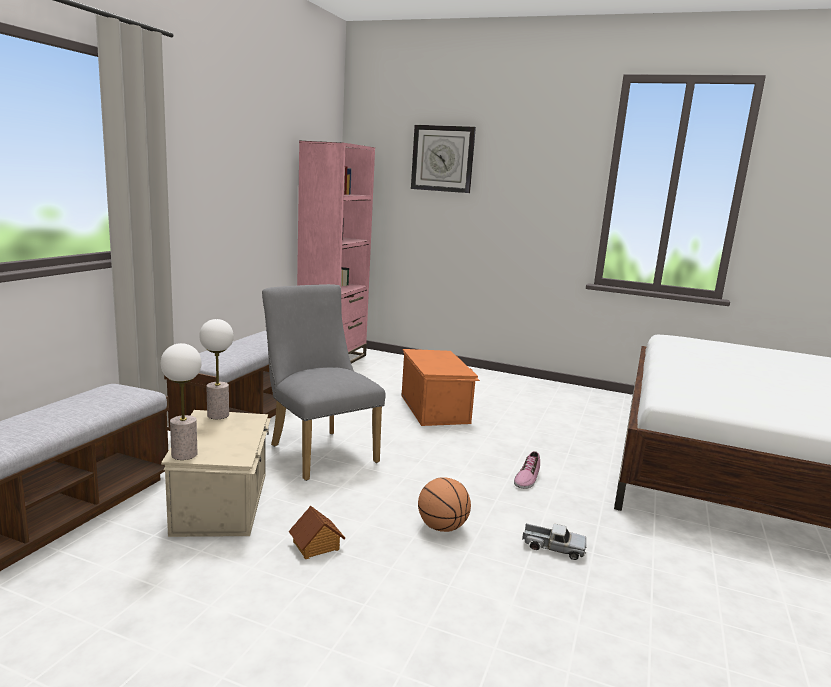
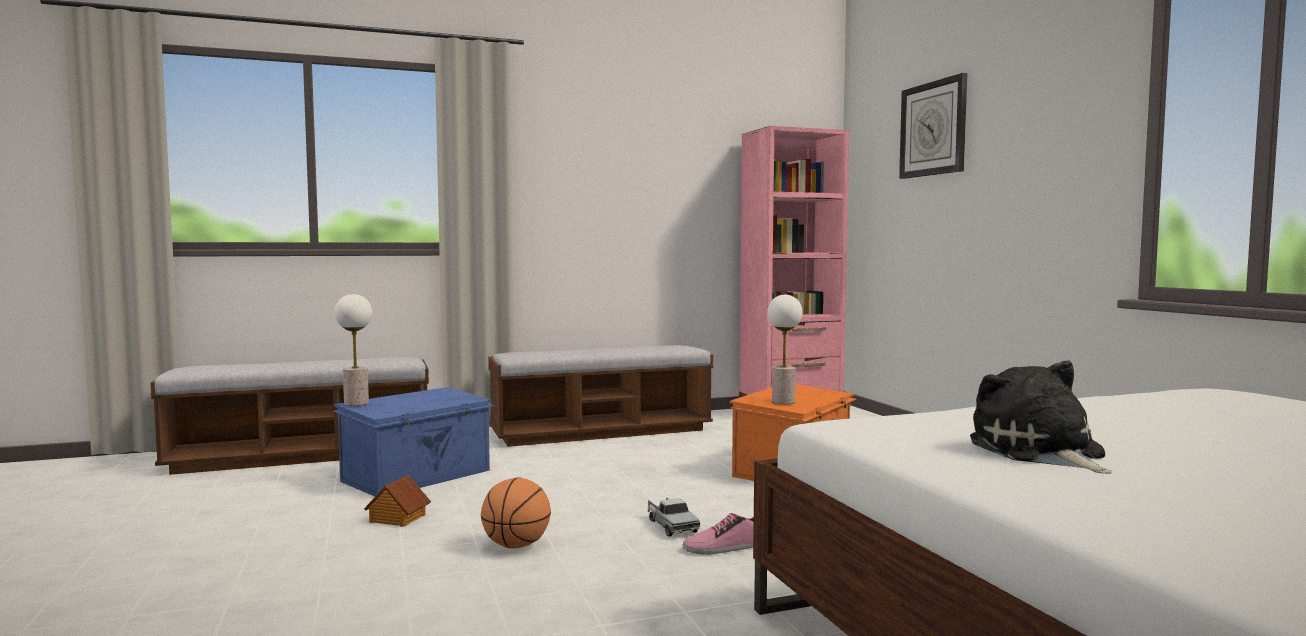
camera: 50 degrees right, 10 degrees down
beige storage box [161,410,271,537] -> blue storage box [333,387,495,496]
table lamp [199,319,234,419] -> table lamp moved to [767,295,803,404]
grey chair [262,284,386,481] -> none
toy truck [522,523,586,560] -> toy truck moved to [648,497,700,536]
none -> plush toy [970,361,1112,474]

